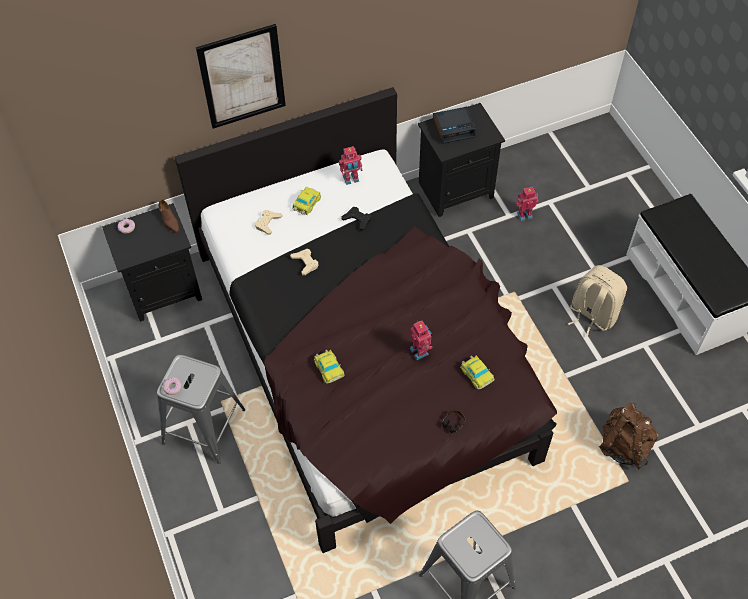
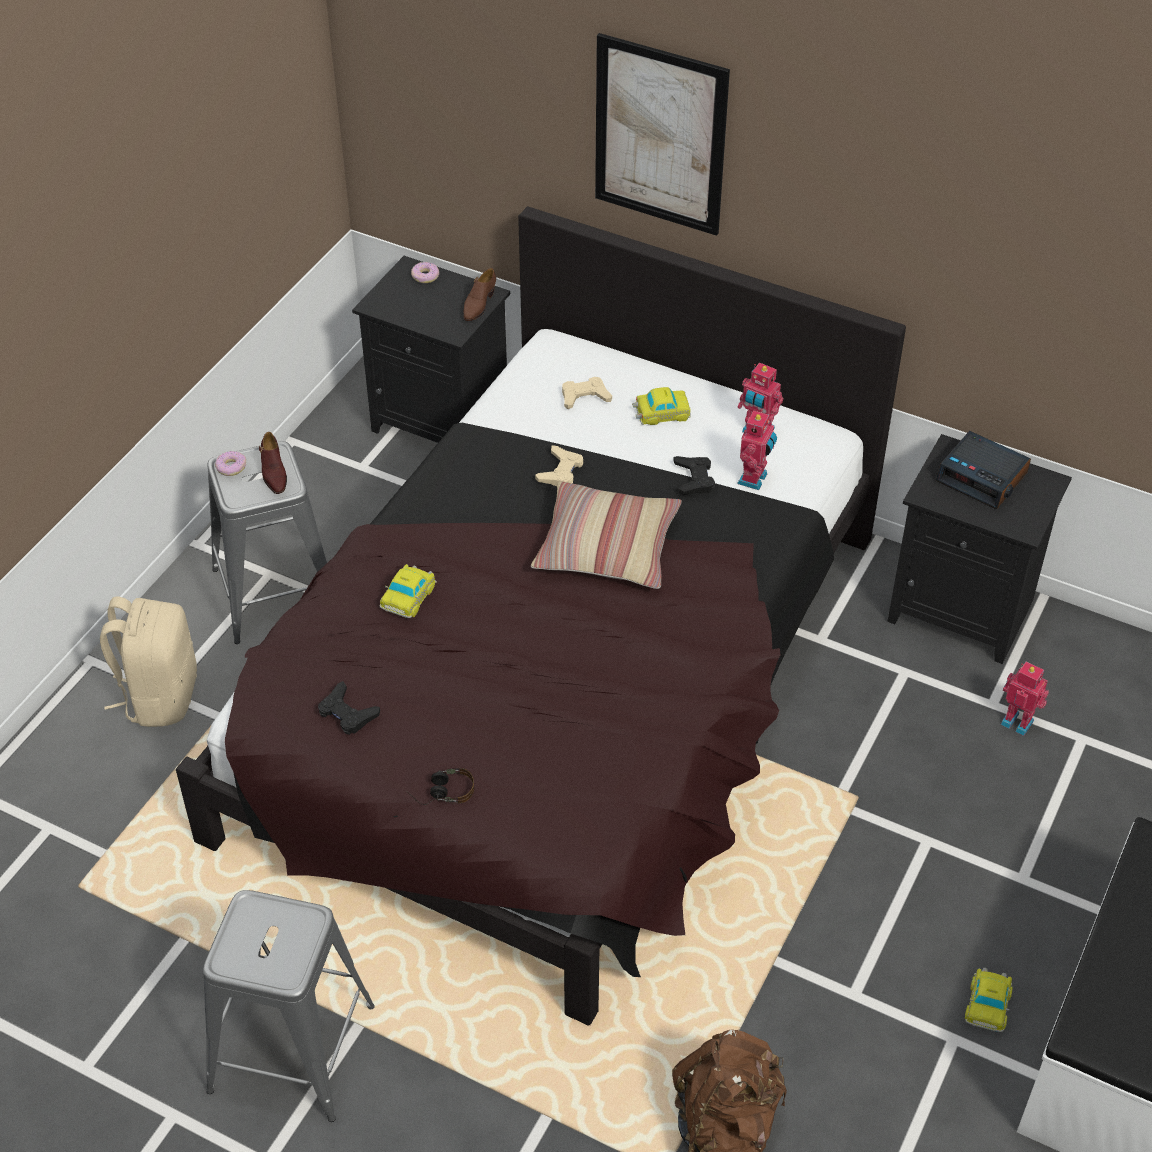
camera: 50 degrees right, 10 degrees down
toy robot [410,321,433,360] -> toy robot moved to [737,410,777,490]
toy car [460,356,494,389] -> toy car moved to [965,968,1013,1032]
beige backpack [568,265,627,337] -> beige backpack moved to [100,597,197,727]
none -> brown shoe [259,432,287,494]
none -> black game controller [318,681,380,735]
none -> pillow [531,481,682,589]

